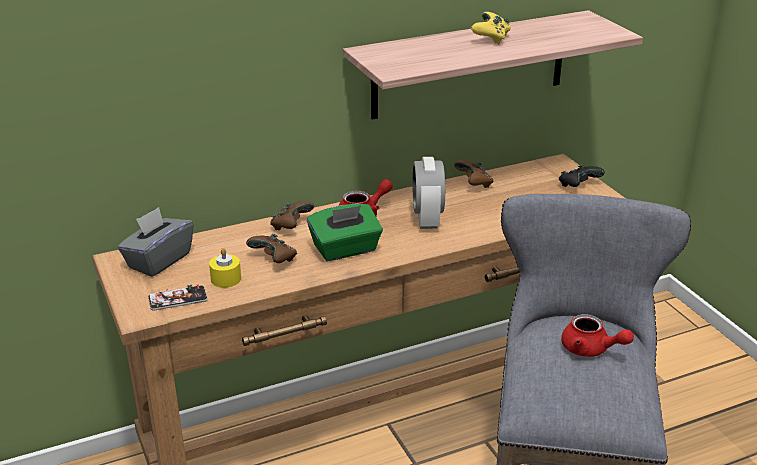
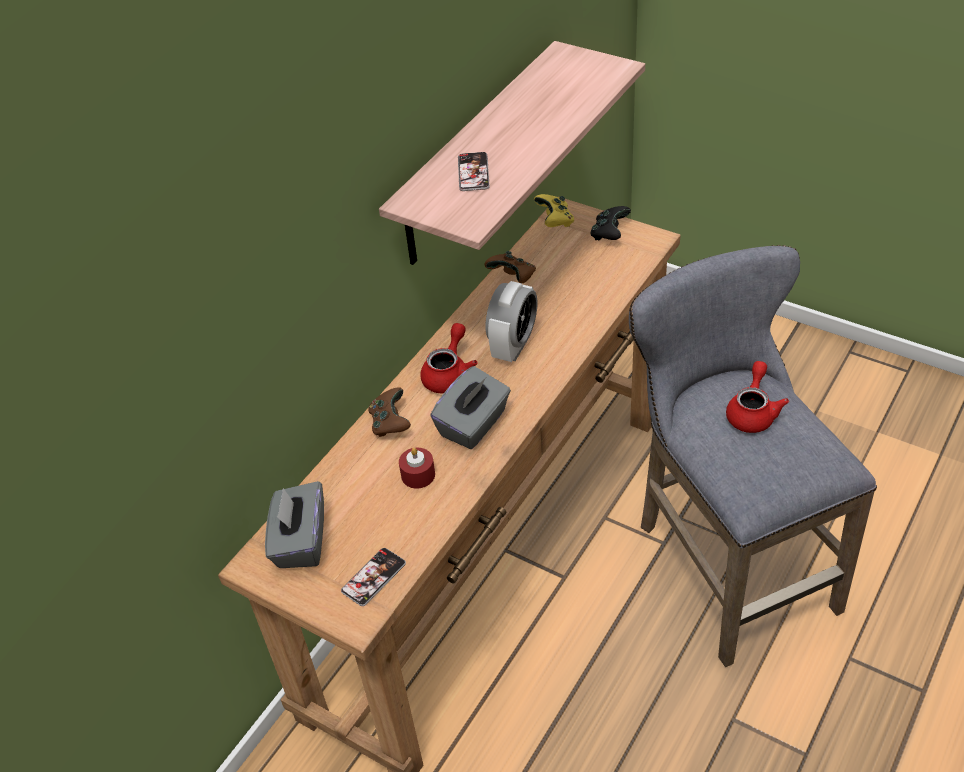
camera: 30 degrees left, 15 degrees up
yellow candle [209,248,241,288] -> none
brown game controller [246,234,297,263] -> red candle [399,448,435,489]
green tissue box [307,203,383,261] -> grey tissue box [430,366,511,449]
alarm clock [412,157,445,229] -> alarm clock turned 120 degrees counterclockwise [485,281,537,362]
yellow game controller [471,12,511,44] -> yellow game controller moved to [534,194,574,227]
red teapot [561,314,634,357] -> red teapot turned 75 degrees counterclockwise [726,361,789,433]
none -> phone [458,152,490,191]

